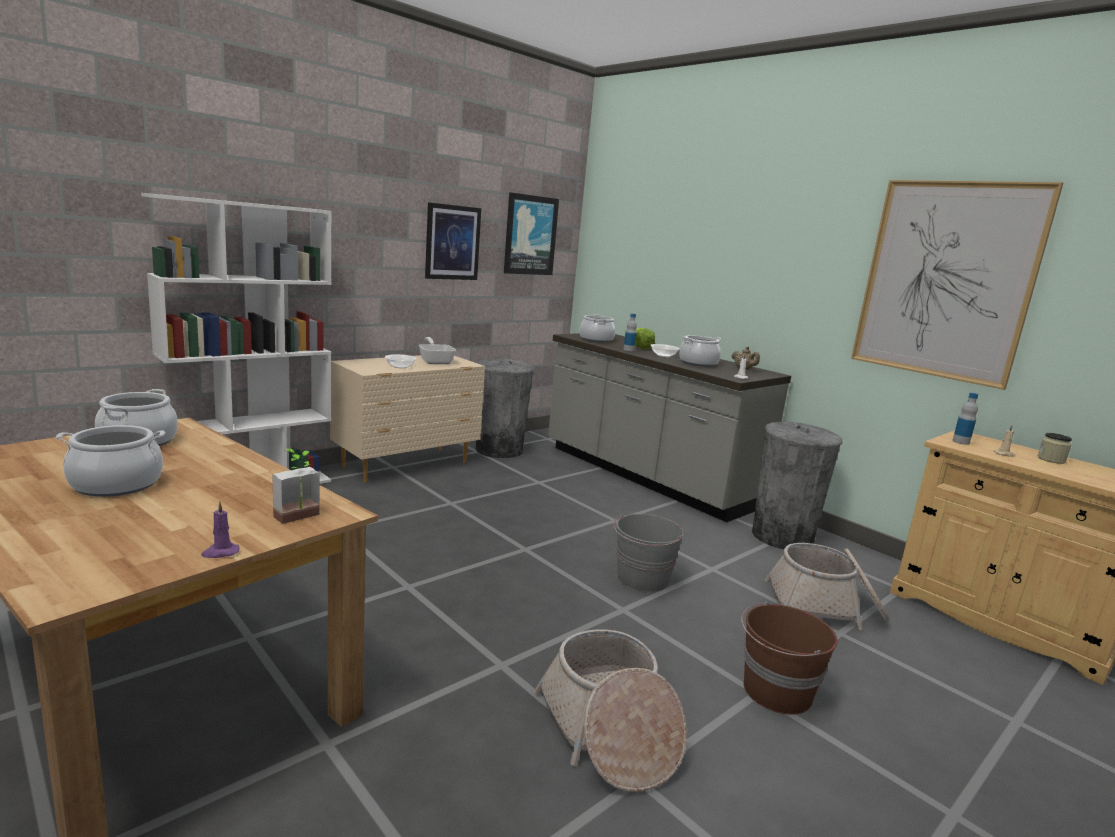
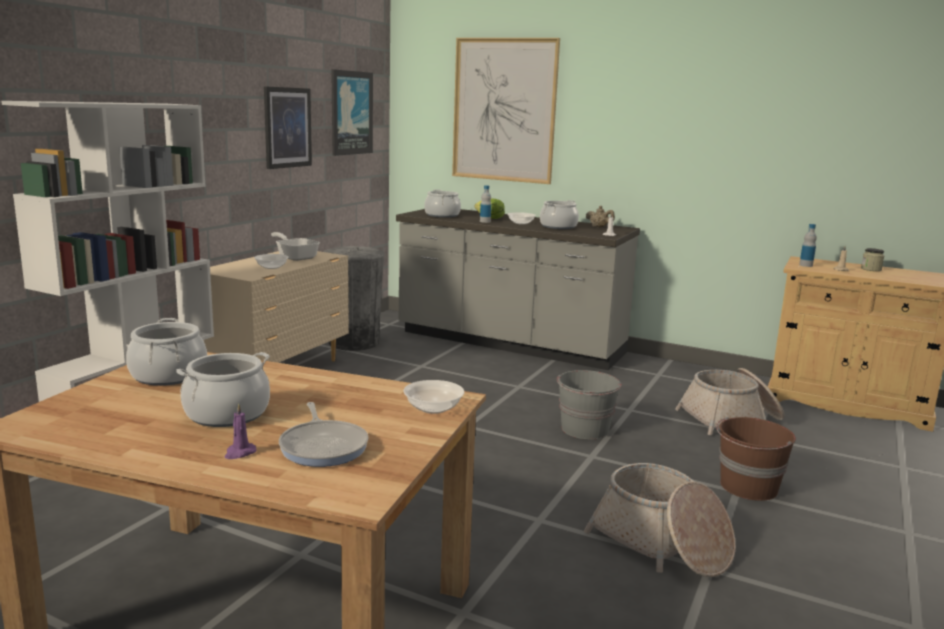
camera: 20 degrees left, 0 degrees up
purple candle [201,501,239,558] -> purple candle moved to [225,403,257,459]
potted plant [272,449,320,524] -> bowl [403,380,465,414]
grey trash can [752,422,842,549] -> none
picture [851,180,1063,390] -> picture moved to [452,38,560,184]
none -> frying pan [279,402,369,467]

